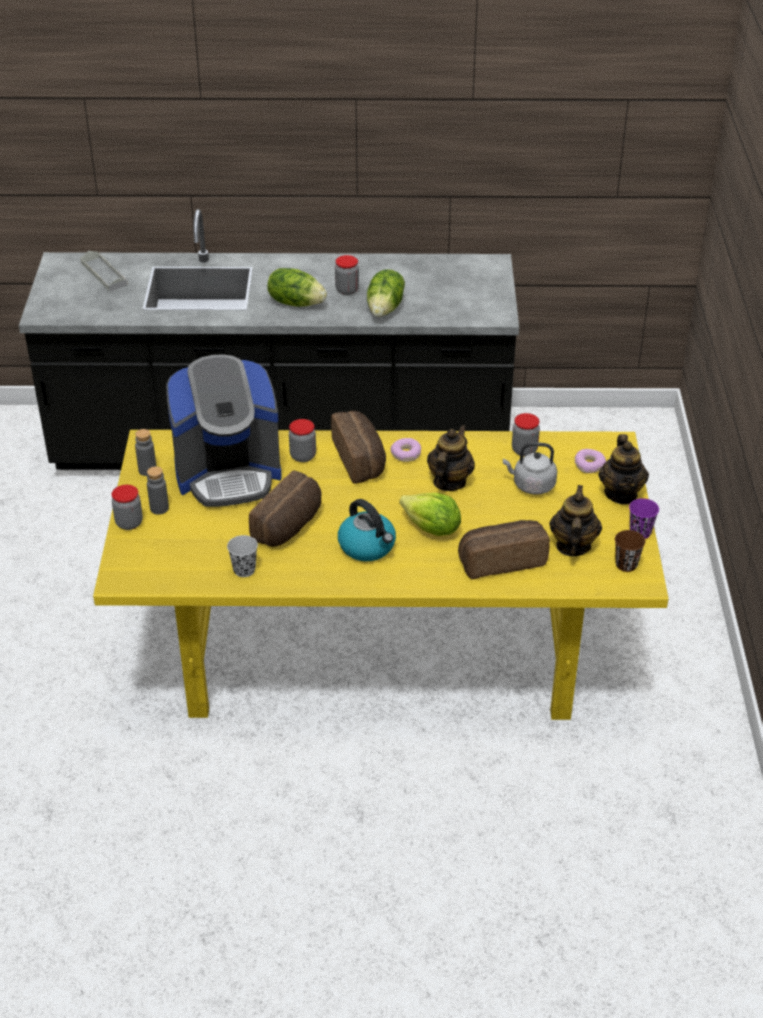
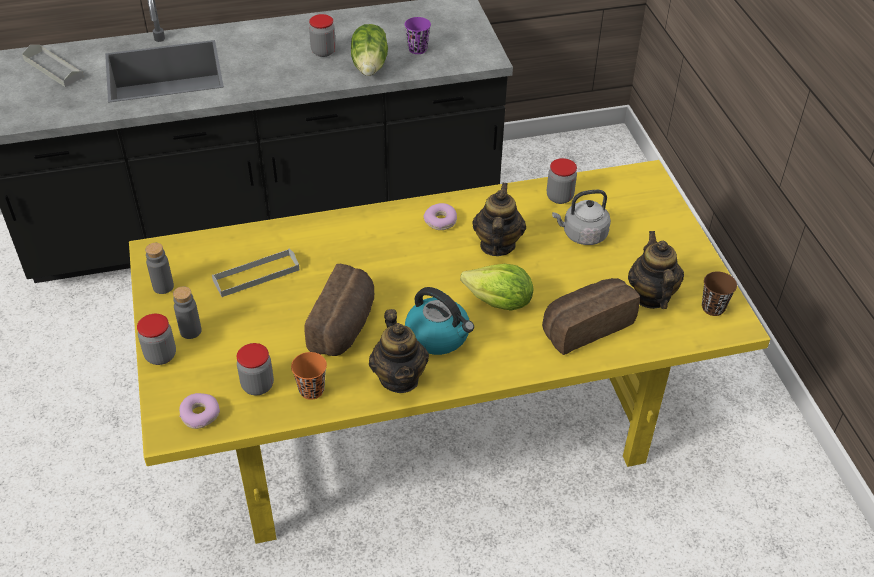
camera: 15 degrees left, 5 degrees up
coffee machine [166,354,282,507] -> grey tray [212,249,299,297]
black cup [227,535,258,577] -> orange cup [291,352,327,400]
lettuce [267,268,327,307] -> none
jar [289,419,316,462] -> jar moved to [237,343,274,395]
bread [331,411,386,484] -> none
donut [575,449,606,473] -> donut moved to [179,393,220,429]
teapot [598,434,649,504] -> teapot moved to [369,309,429,393]
purple cup [629,498,659,539] -> purple cup moved to [405,17,431,54]

